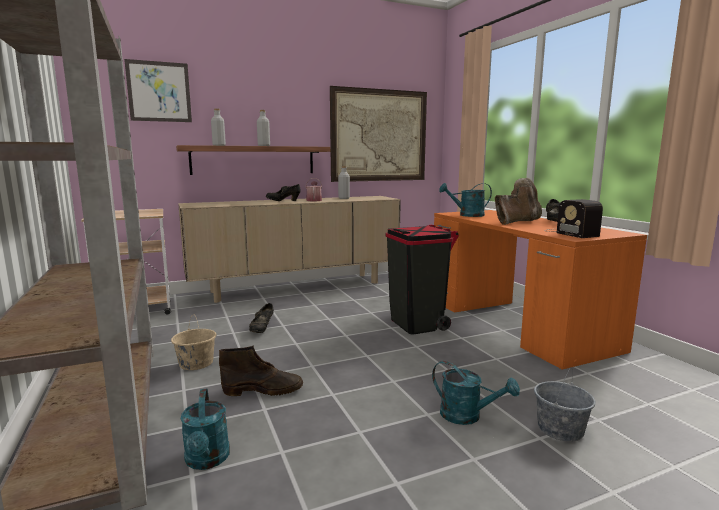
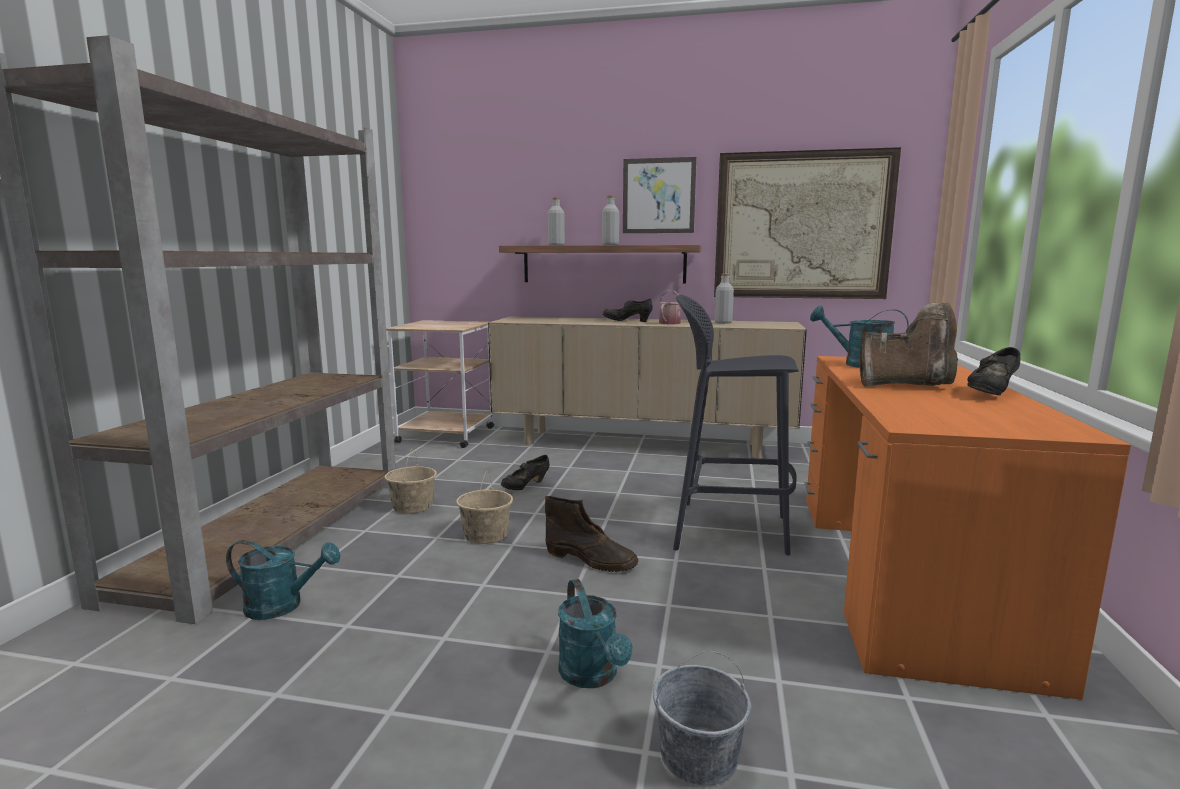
camera: 35 degrees right, 0 degrees up
picture [124,59,192,122] -> picture moved to [623,157,696,233]
turquoise watering can [181,389,230,470] -> turquoise watering can turned 105 degrees counterclockwise [226,540,341,620]
brown boot [219,345,303,396] -> brown boot moved to [545,496,638,572]
black trash can [385,225,459,334] -> grey stool [673,295,799,555]
radio [547,199,603,238] -> none
none -> beige bucket [456,471,513,544]

